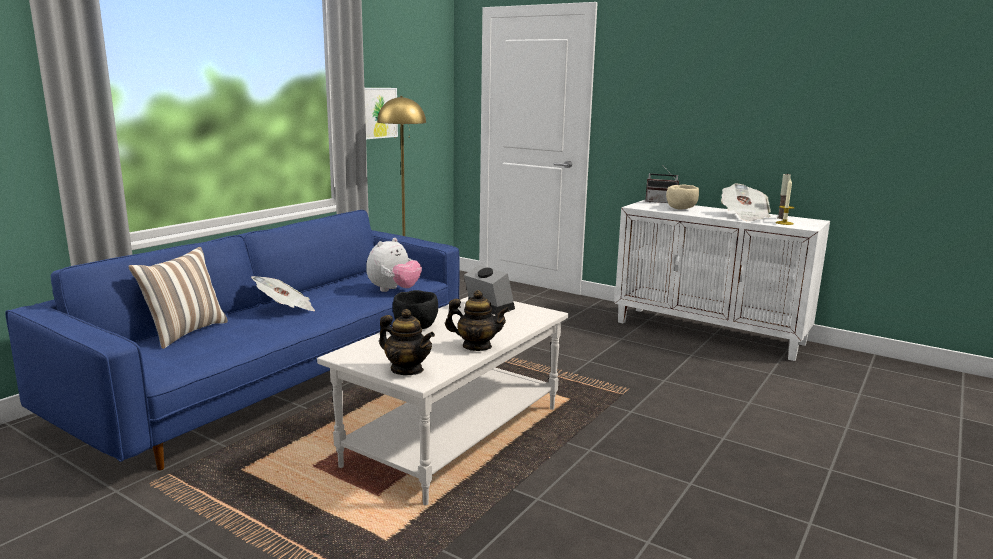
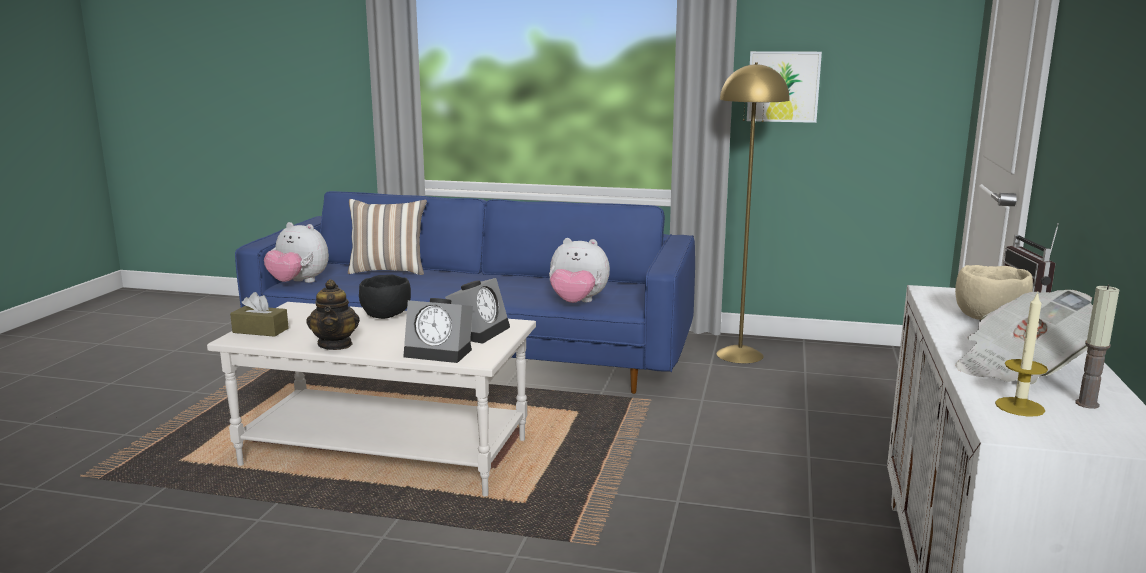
camera: 70 degrees right, 0 degrees up
newspaper [251,276,315,311] -> none
teapot [379,309,435,375] -> brown tissue box [230,292,289,337]
none -> plush toy [264,222,329,283]
none -> alarm clock [403,298,473,363]

